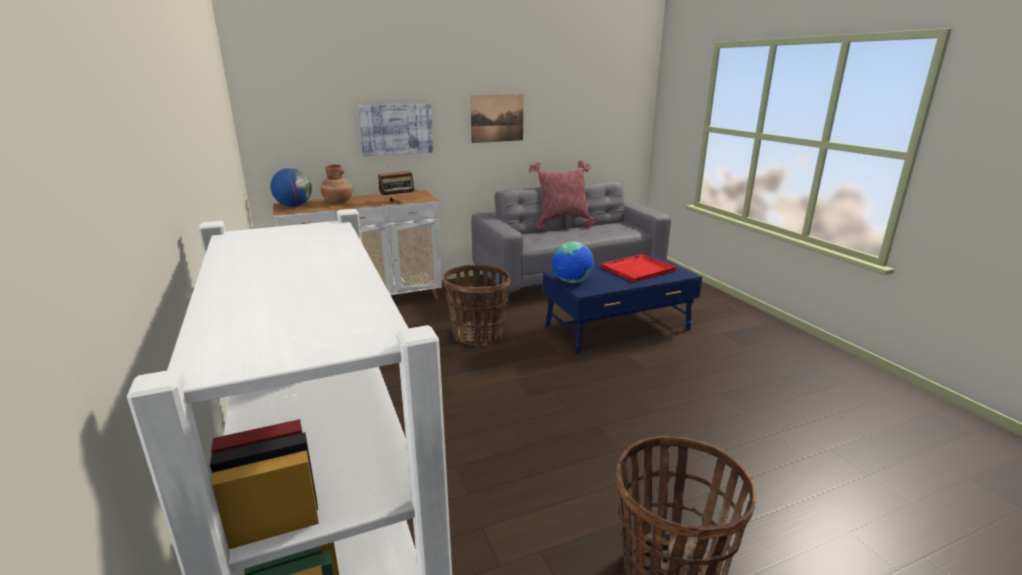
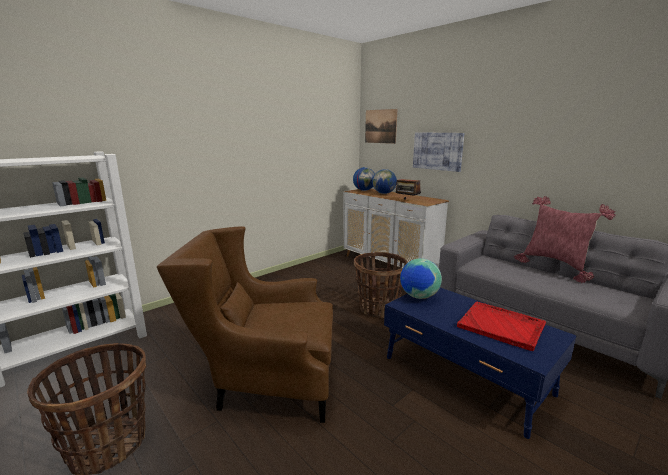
camera: 70 degrees right, 5 degrees down
brown vase [320,164,353,203] -> globe [372,169,397,194]
picture [470,94,523,143] -> picture moved to [365,109,397,144]
none -> brown armchair [157,226,333,423]

